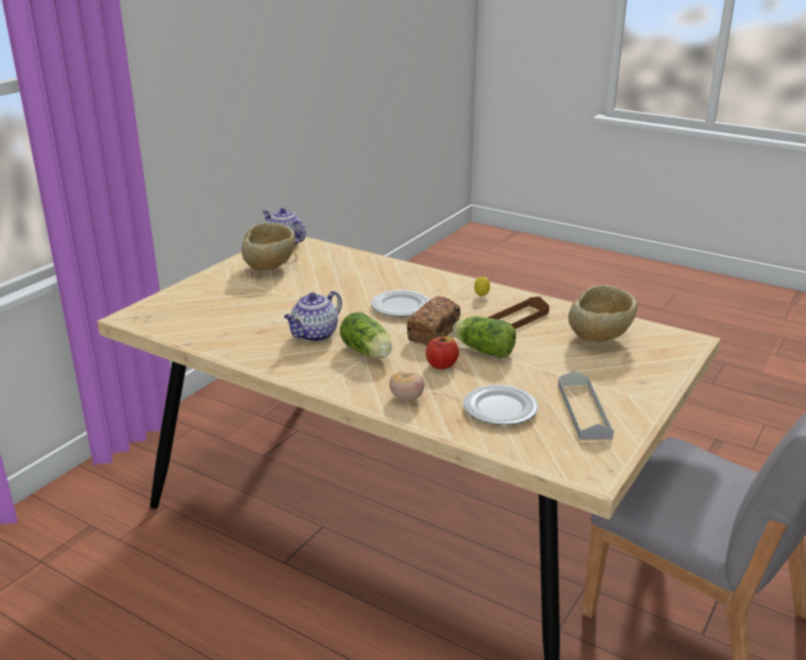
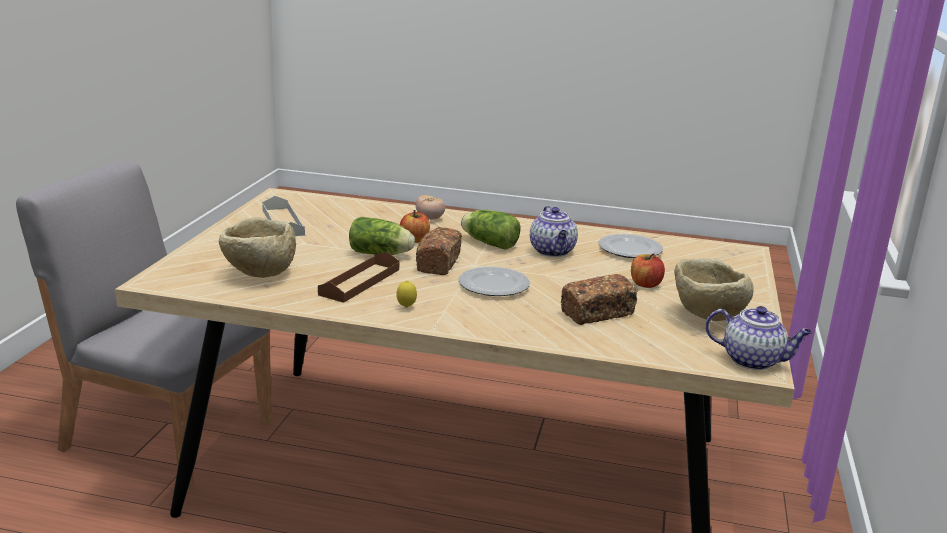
camera: 160 degrees right, 5 degrees down
teapot [284,291,342,342] -> teapot turned 150 degrees clockwise [530,206,578,257]
plate [463,385,538,425] -> plate moved to [598,234,663,258]
none -> bread [561,274,637,325]
none -> apple [631,253,665,288]

